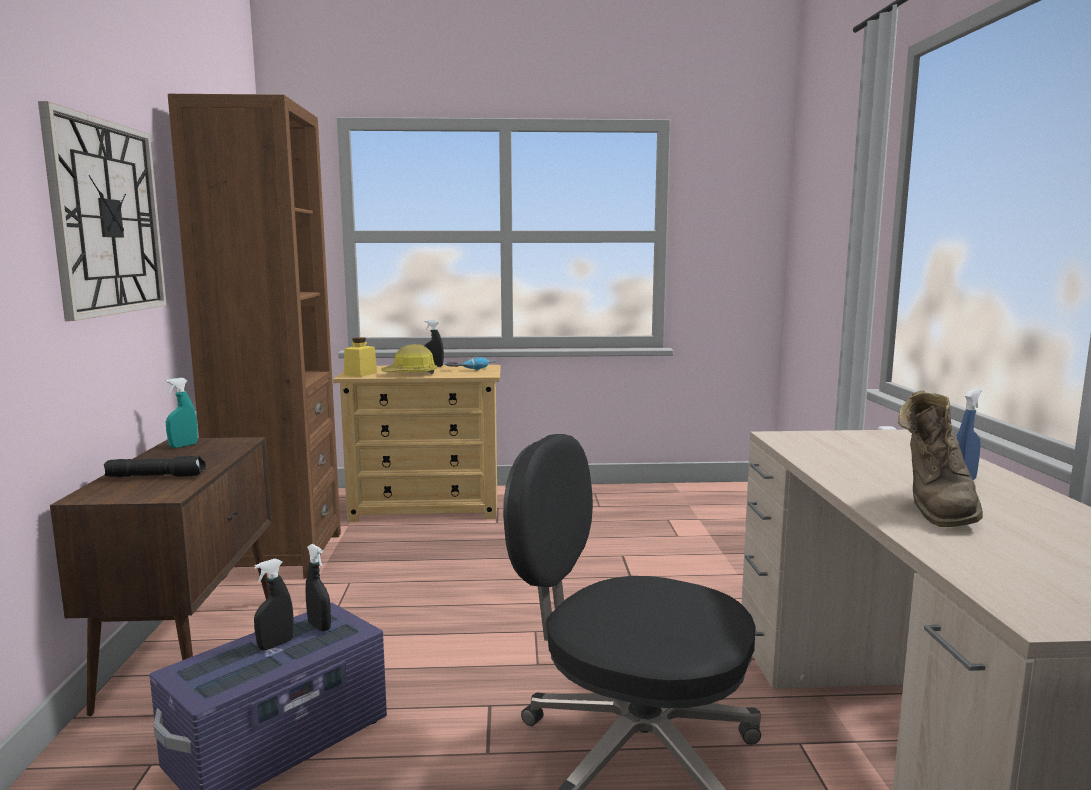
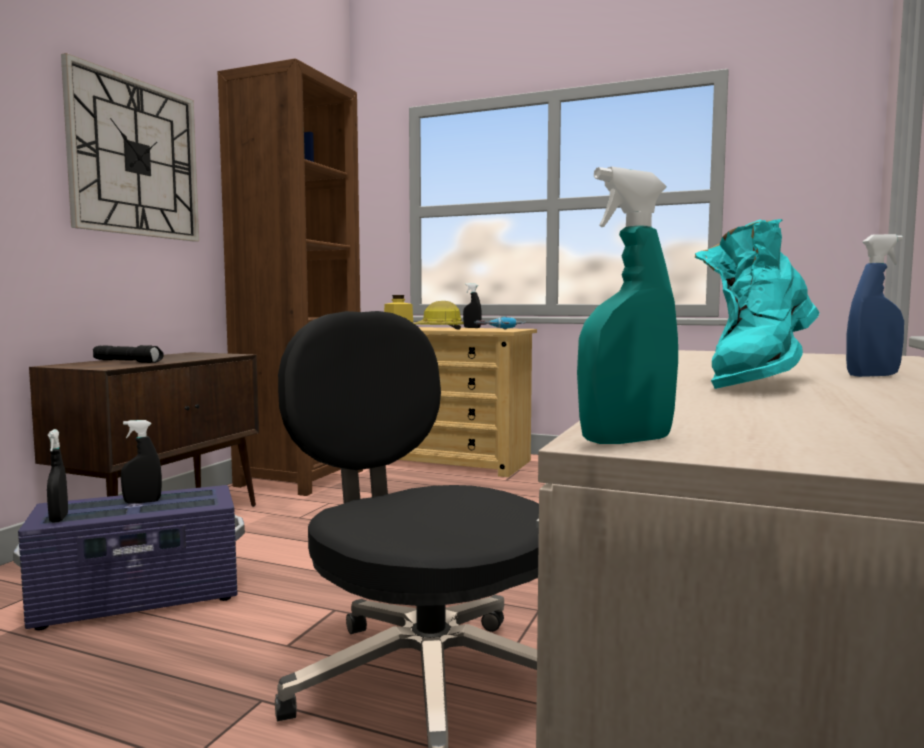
camera: 25 degrees right, 5 degrees down
turquoise spray bottle [165,378,198,448] -> turquoise spray bottle moved to [577,167,678,444]
black spray bottle [306,544,331,631] -> black spray bottle moved to [47,429,68,523]
brown boot [898,390,983,527] -> turquoise boot [695,219,819,389]

